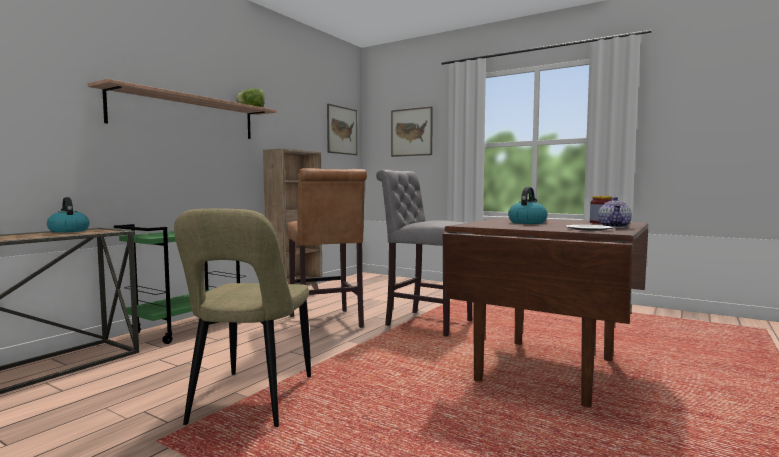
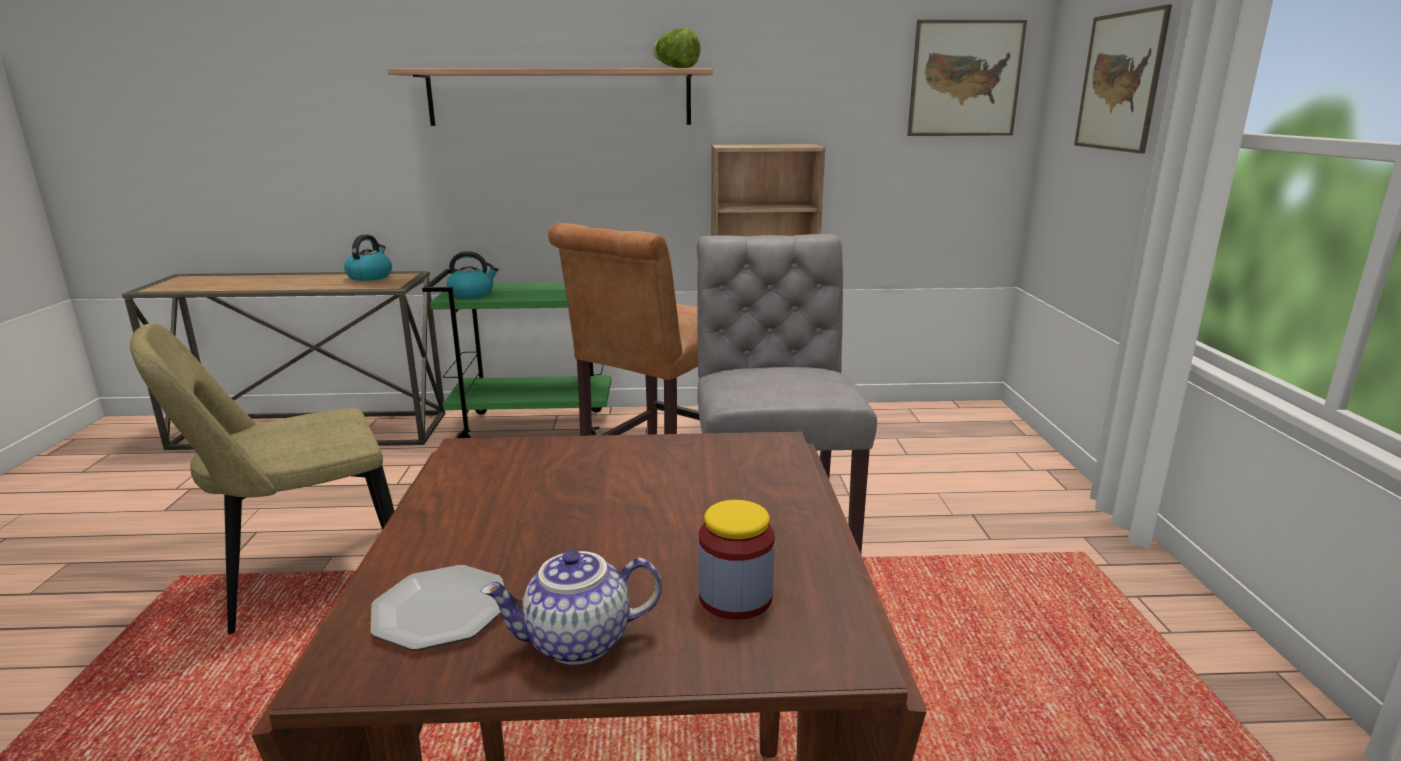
camera: 55 degrees right, 15 degrees up
kettle [508,187,548,224] -> kettle moved to [446,251,499,299]

